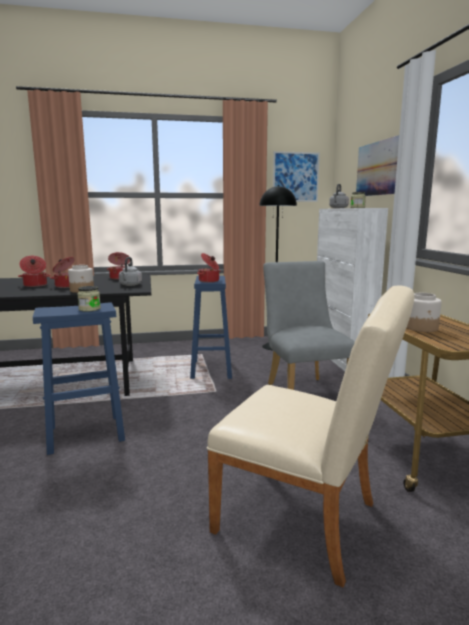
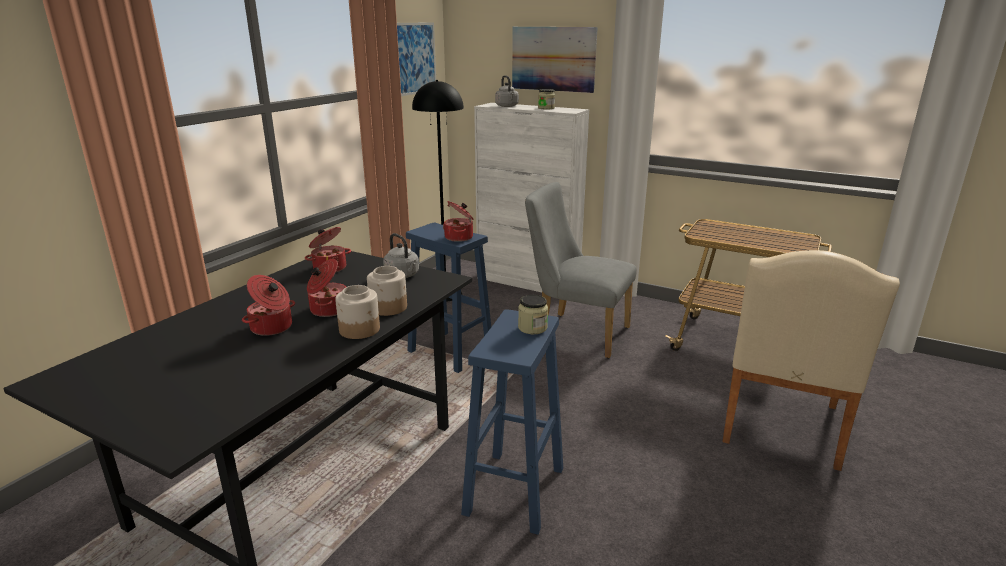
camera: 50 degrees left, 10 degrees up
beige chair [207,286,414,587] -> beige chair turned 135 degrees clockwise [723,250,900,471]
jar [406,293,442,332] -> jar moved to [335,285,380,339]

